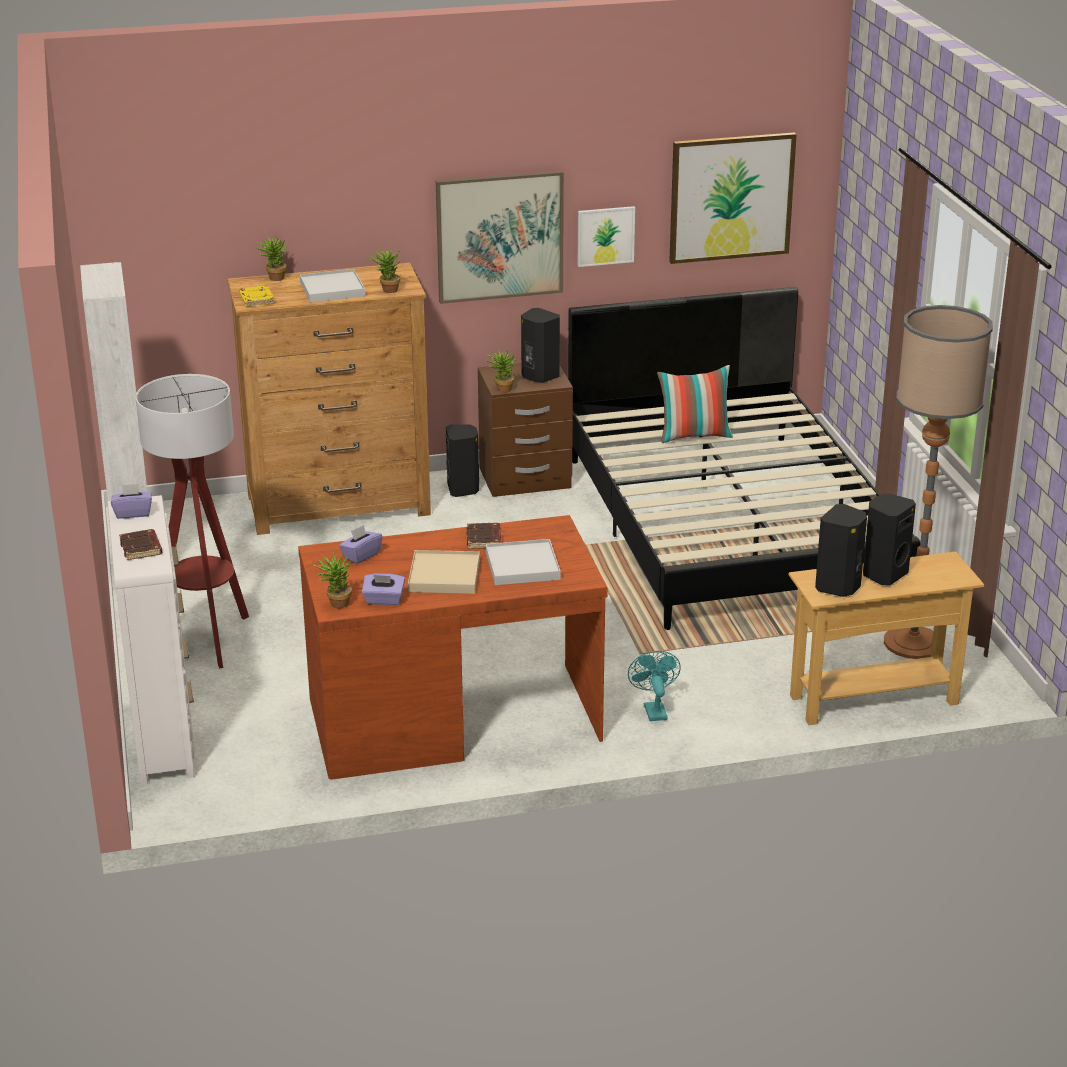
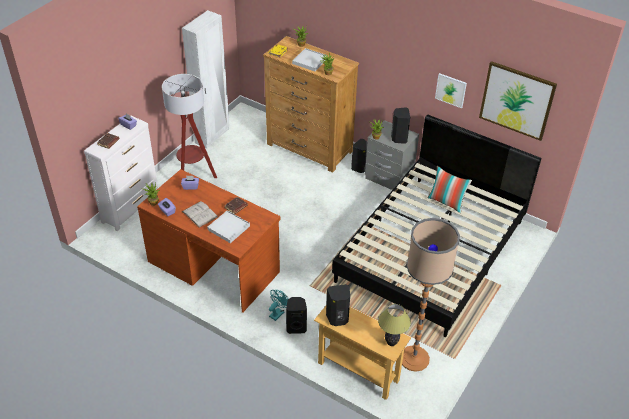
camera: 45 degrees right, 15 degrees up
beige tray [408,550,480,594] -> white book [182,201,218,228]
picture [436,171,564,304] -> none
brown nightstand [478,363,573,497] -> grey nightstand [365,120,419,190]
black speaker [863,494,916,585] -> black speaker moved to [286,297,307,334]
none -> table lamp [378,304,411,346]

